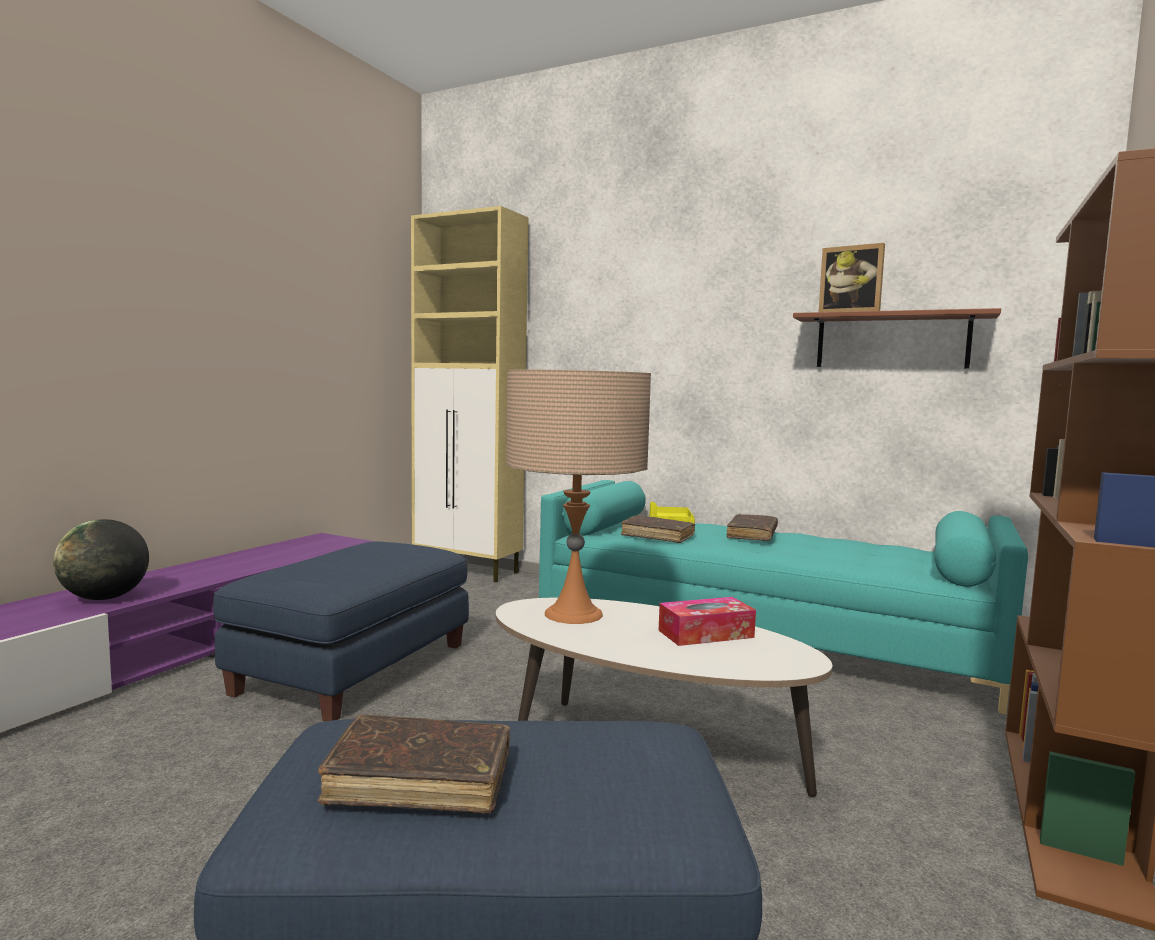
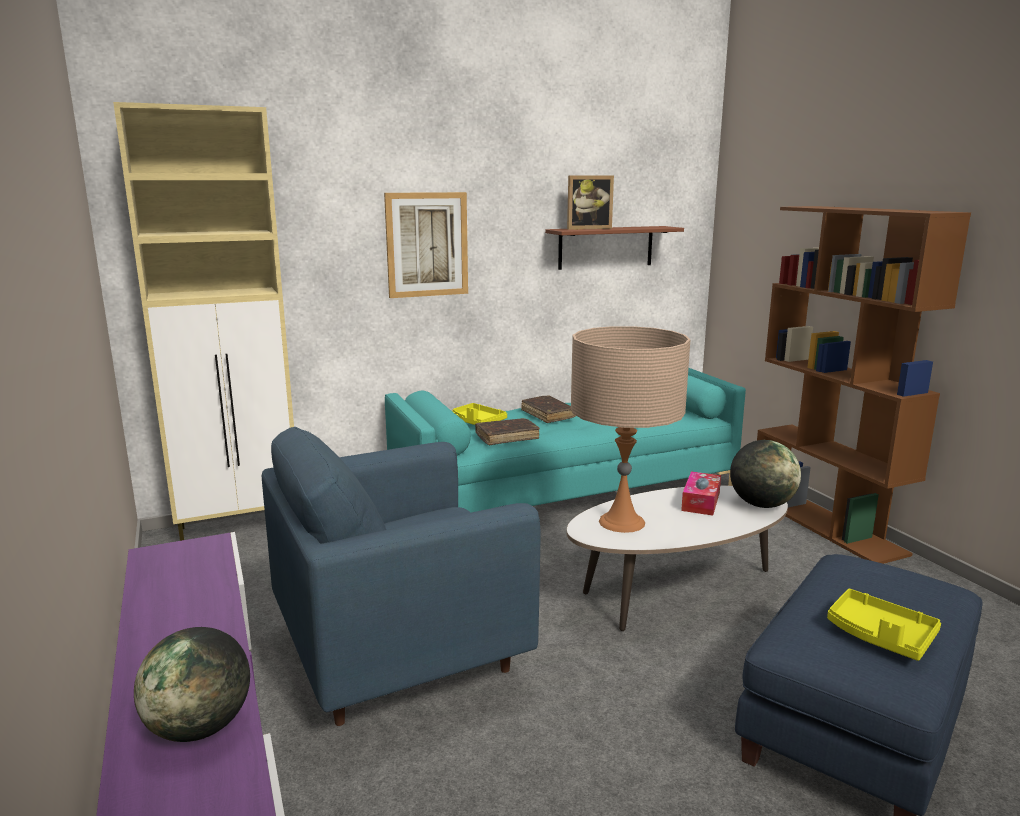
camera: 50 degrees left, 10 degrees up
blue ottoman [213,542,469,721] -> blue armchair [262,427,541,726]
brown book [318,715,510,814] -> yellow tray [827,589,941,661]
none -> picture [384,192,468,298]
none -> globe [730,440,801,508]

